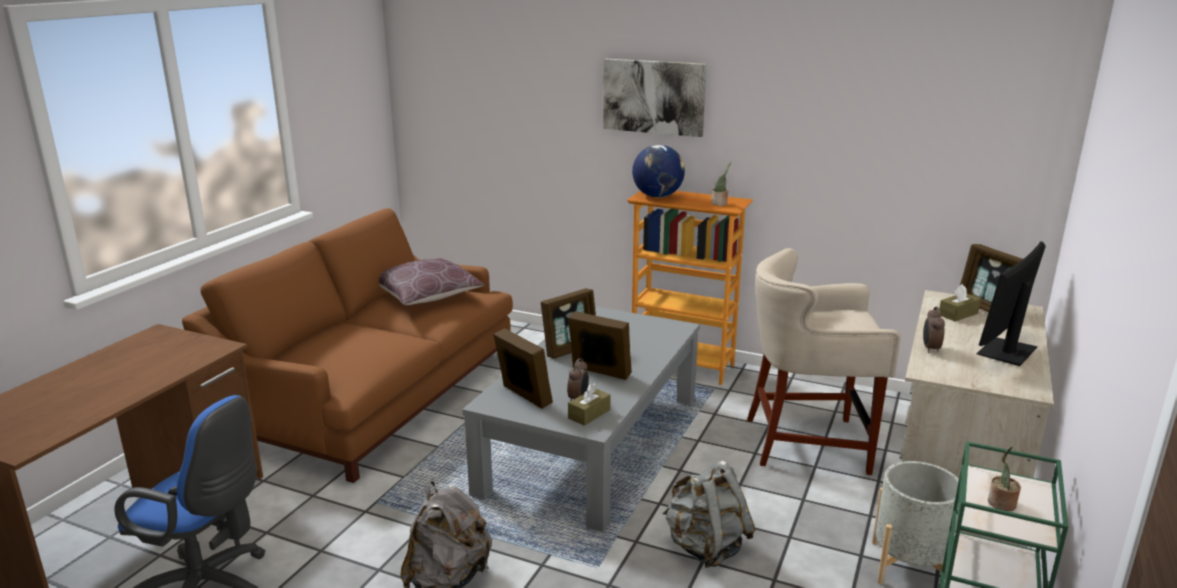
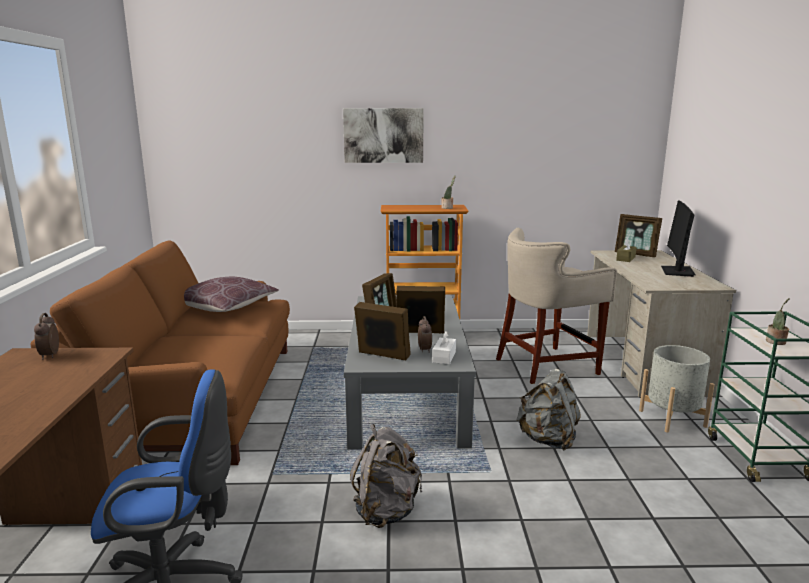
camera: 25 degrees left, 5 degrees down
brown tissue box [568,383,611,426] -> white tissue box [432,331,456,364]
globe [632,145,685,198] -> none
alarm clock [923,306,945,353] -> alarm clock moved to [34,313,59,360]

